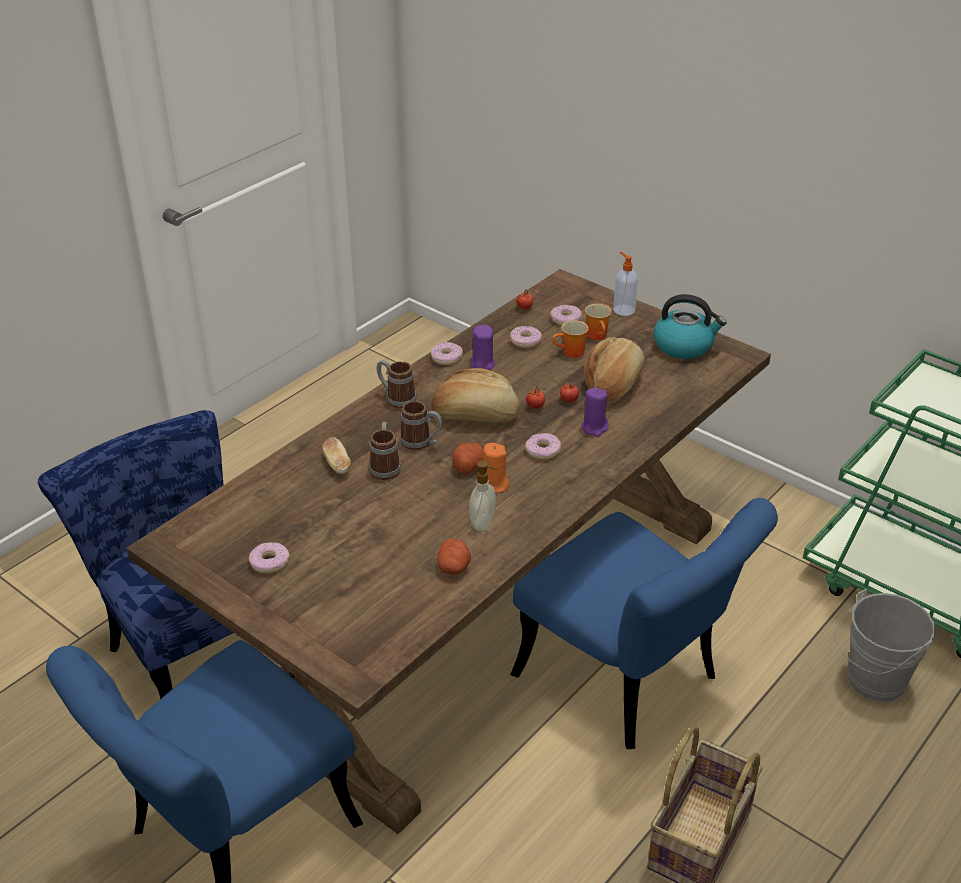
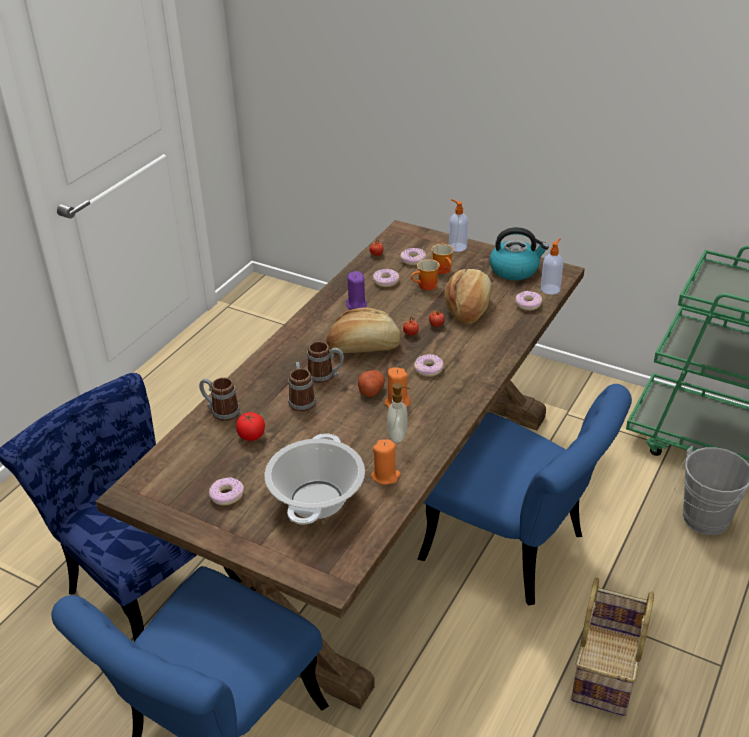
camera: 10 degrees left, 0 degrees up
bread [322,437,351,474] -> none
mug [377,360,416,409] -> mug moved to [199,377,240,421]
donut [431,342,463,365] -> donut moved to [515,291,542,311]
potato [437,538,471,575] -> orange candle [371,439,401,485]
purple candle [581,387,609,437] -> none
none -> tomato [236,412,265,441]
none -> cooking pot [264,433,365,525]
none -> soap dispenser [541,238,563,295]

